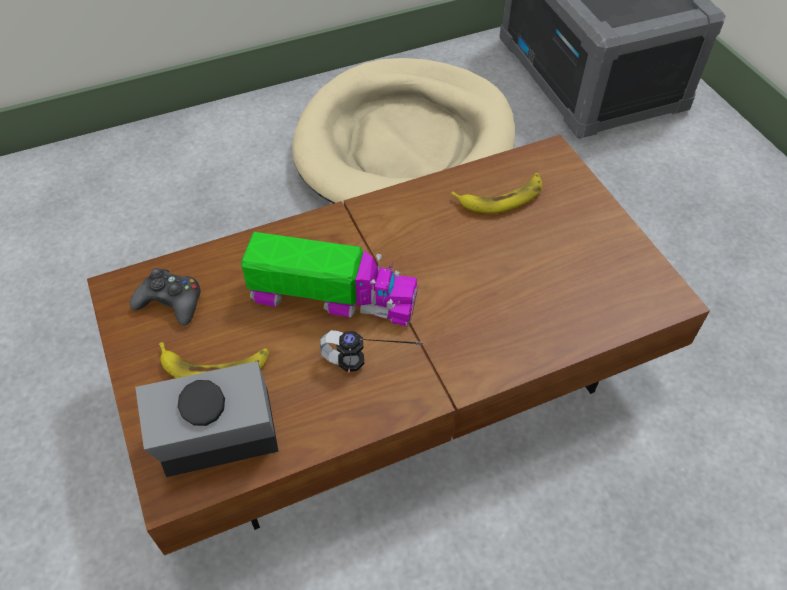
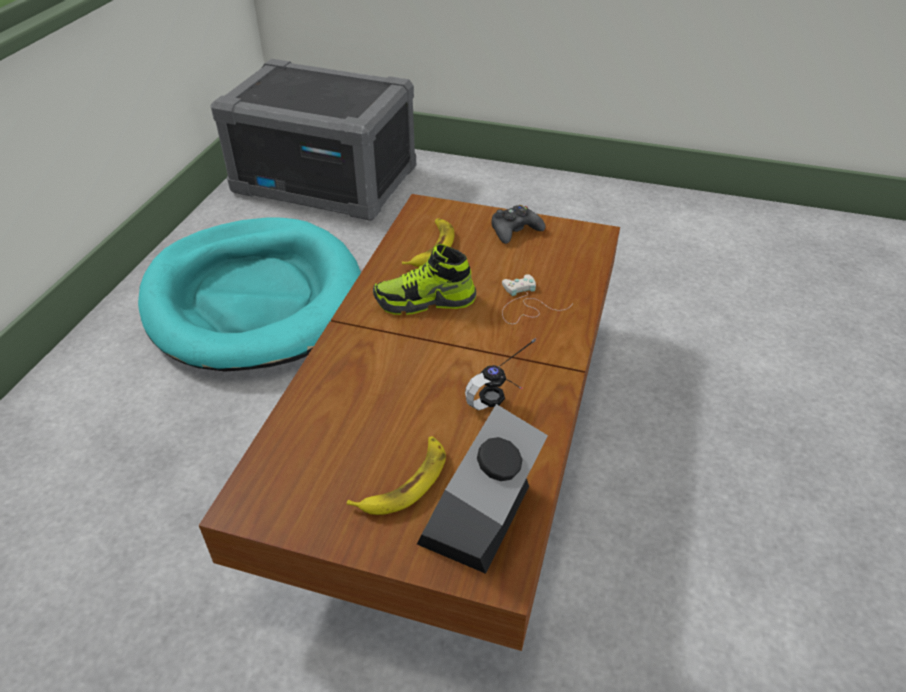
camera: 50 degrees left, 10 degrees down
black game controller [130,268,200,325] -> black game controller moved to [492,205,545,244]
toy truck [241,232,418,327] -> none
beige dog bed [292,58,515,205] -> turquoise dog bed [138,218,361,371]
none -> shoe [373,244,477,315]
none -> white game controller [502,274,573,324]

